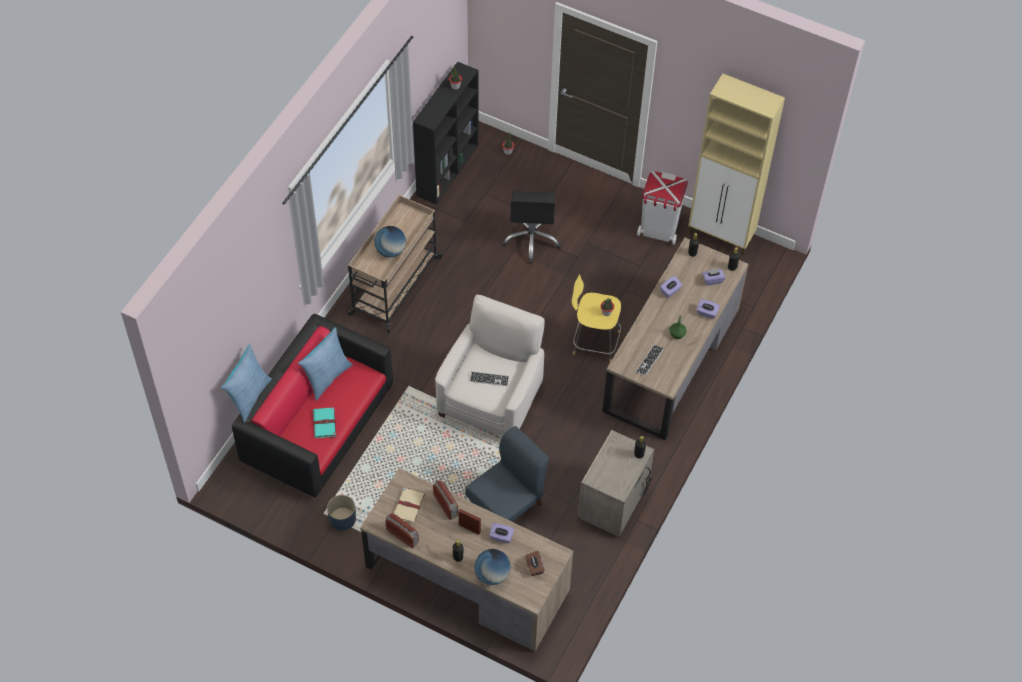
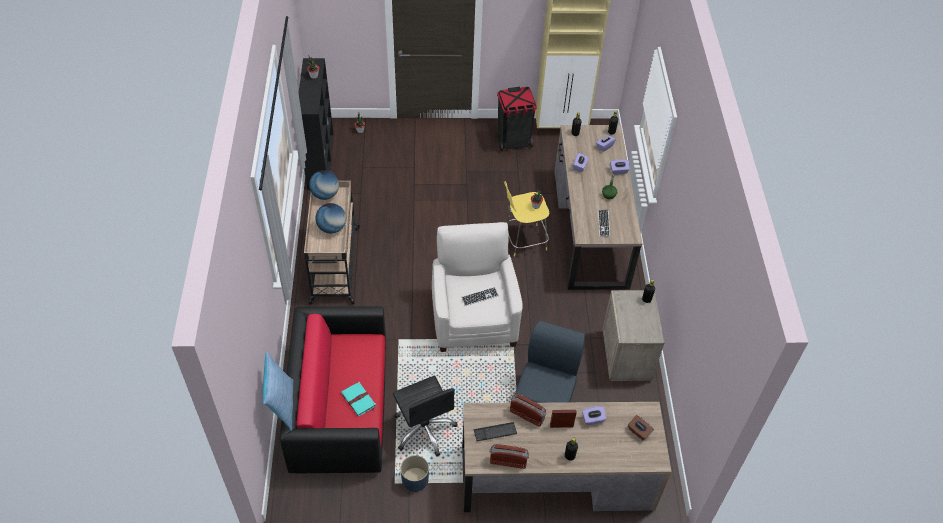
camera: 30 degrees left, 5 degrees down
pillow [298,327,353,401] -> none
beige book [394,488,425,524] -> keyboard [473,422,517,441]
globe [475,549,511,585] -> globe moved to [309,170,339,200]
black office chair [501,191,562,263] -> black office chair moved to [393,376,458,456]
white trash can [637,171,688,245] -> black trash can [497,87,537,151]

